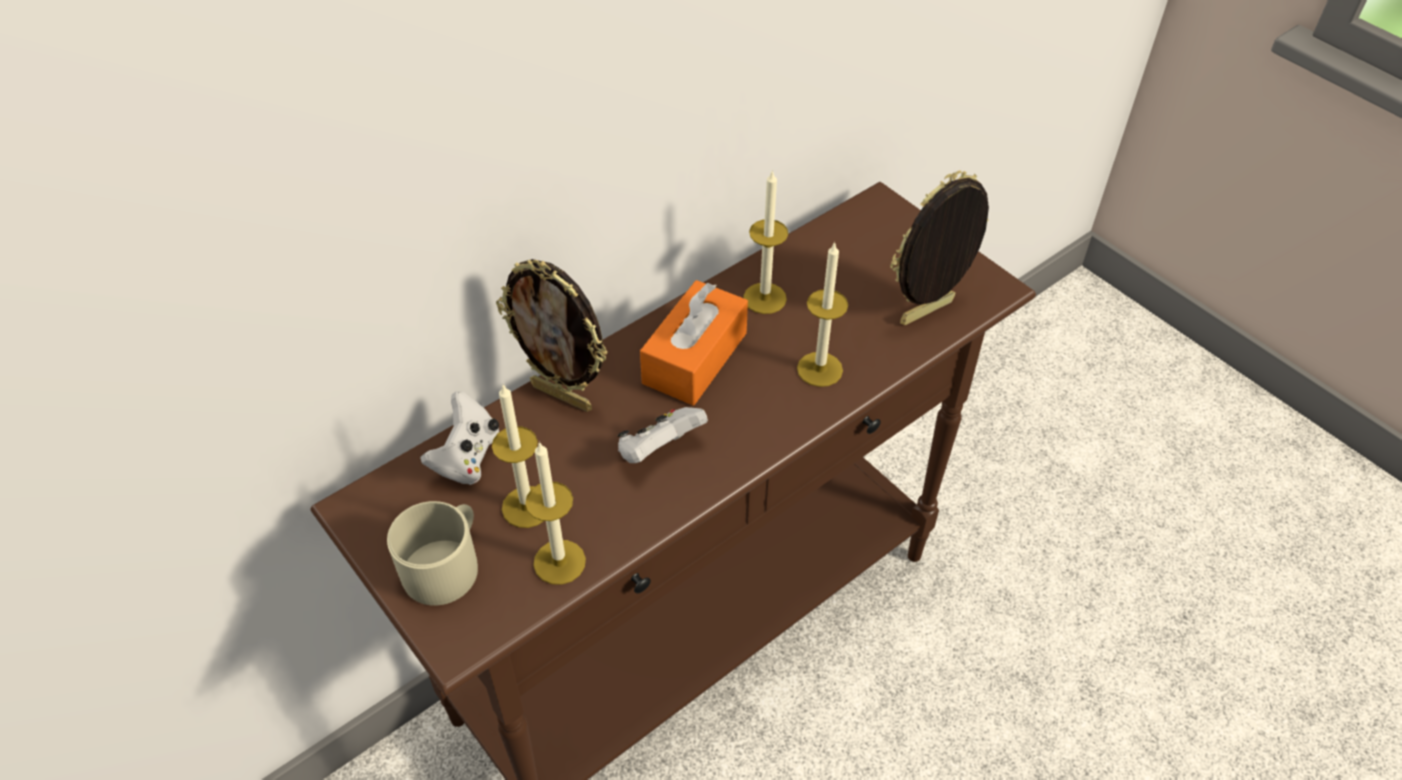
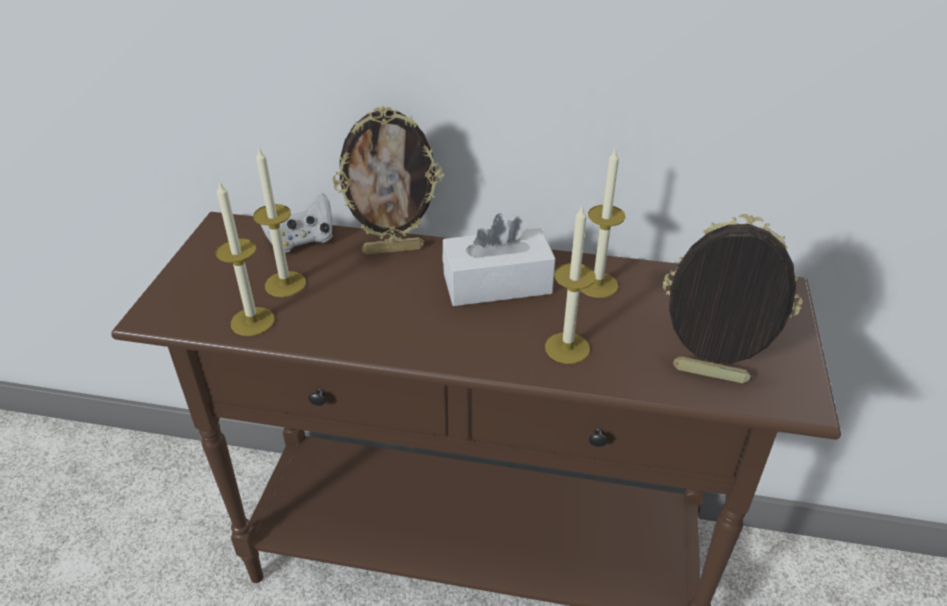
camera: 50 degrees right, 10 degrees down
beige mug [387,501,478,606] -> none
picture frame [496,259,608,412] -> picture frame turned 90 degrees counterclockwise [333,106,443,255]
white game controller [618,407,708,463] -> none
orange tissue box [640,280,748,405] -> white tissue box [443,213,555,306]

